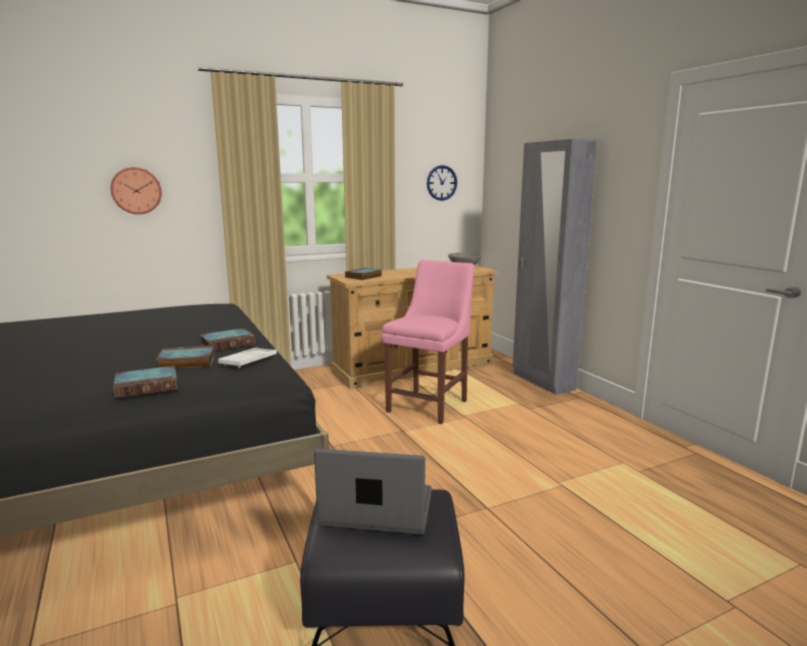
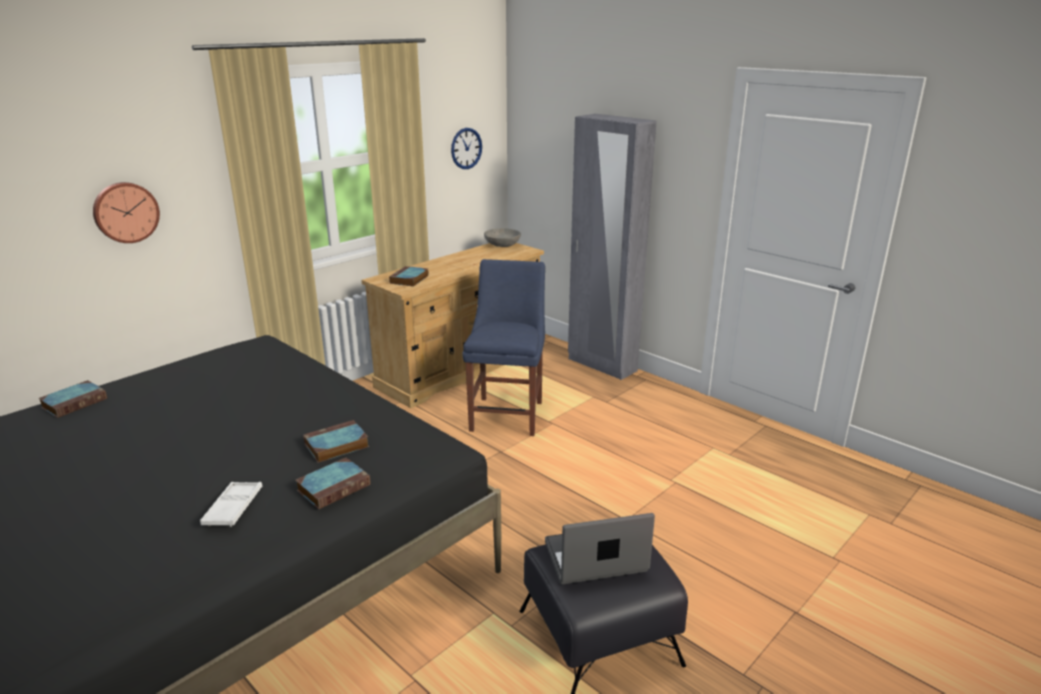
camera: 20 degrees left, 10 degrees up
book [200,328,255,351] -> book moved to [38,380,107,418]
white tray [218,347,277,368] -> white tray moved to [200,482,262,527]
pink chair [381,260,475,424] -> blue chair [462,259,545,436]

